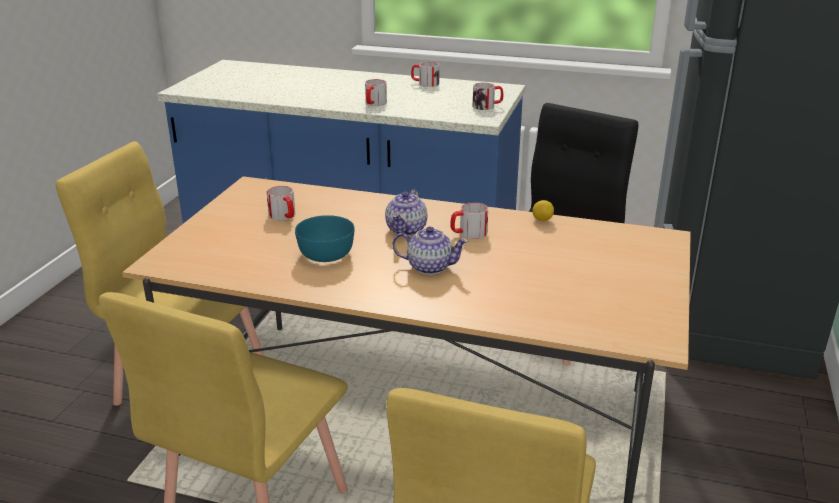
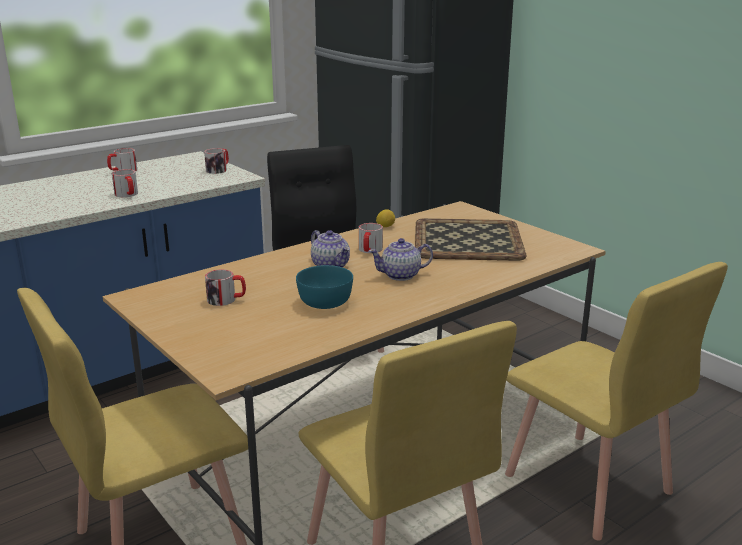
camera: 55 degrees left, 5 degrees down
teapot [392,227,469,275] -> teapot turned 150 degrees counterclockwise [369,238,433,281]
none -> tray [415,218,527,261]

